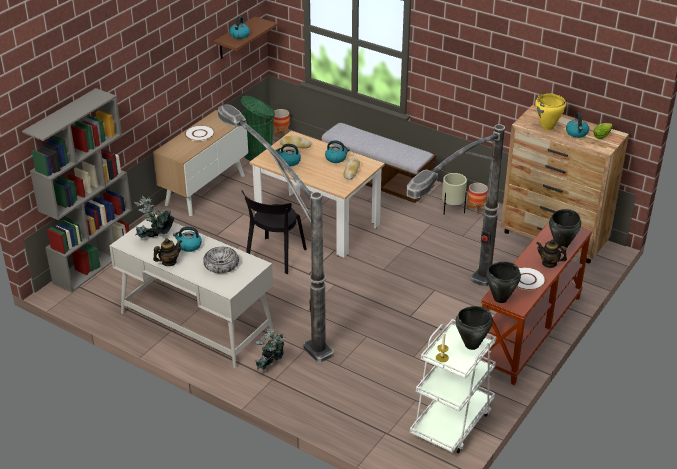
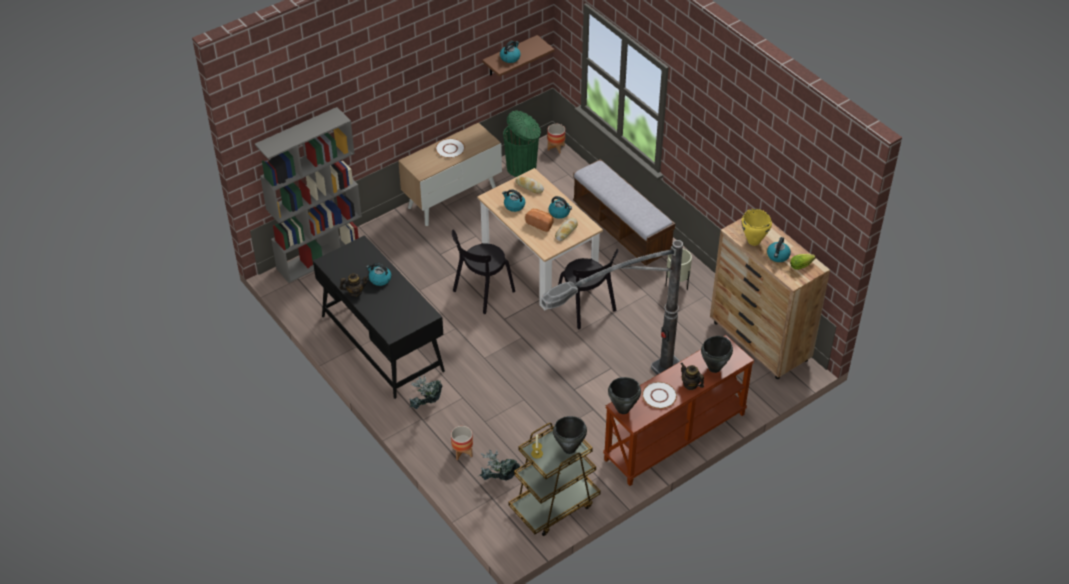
camera: 20 degrees right, 10 degrees up
white desk [109,214,274,368] -> black desk [313,235,445,399]
potted plant [134,195,174,238] -> potted plant moved to [479,449,520,481]
bowl [203,247,239,273] -> none
floor lamp [218,104,334,363] -> none
white cart [410,319,496,454] -> brown cart [509,423,601,536]
planter [467,183,488,215] -> planter moved to [451,426,473,460]
none -> bread [525,209,554,232]
none -> black chair [558,249,618,329]

